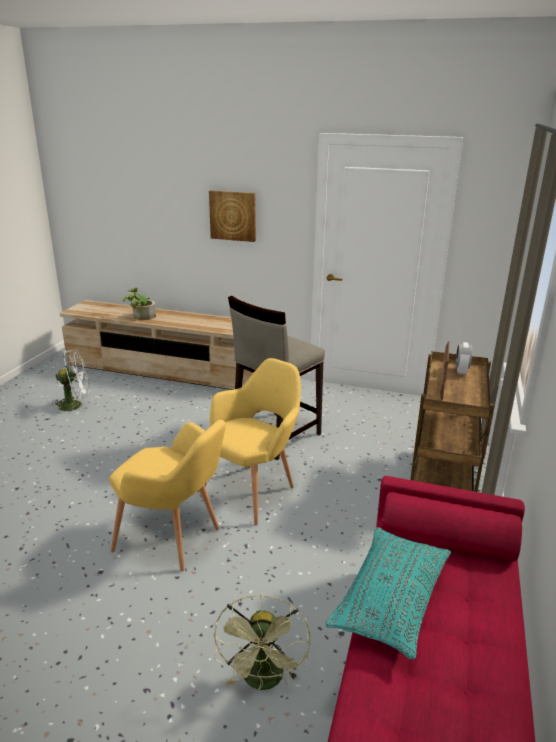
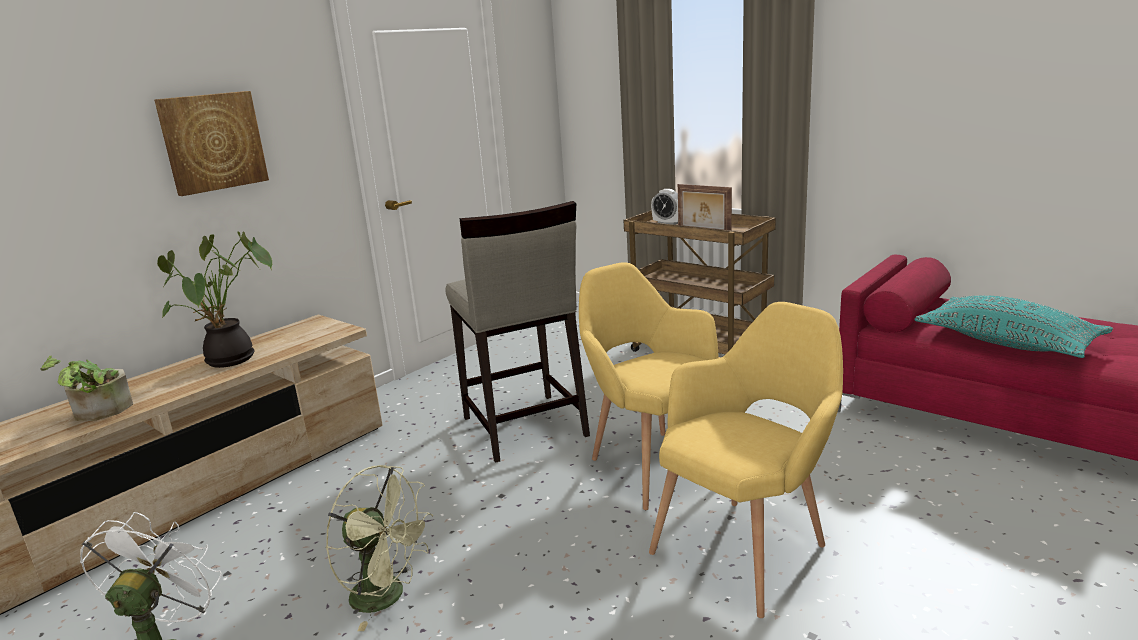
camera: 65 degrees left, 5 degrees down
green fan [214,594,311,690] -> green fan moved to [326,465,434,631]
none -> potted plant [157,231,272,368]

